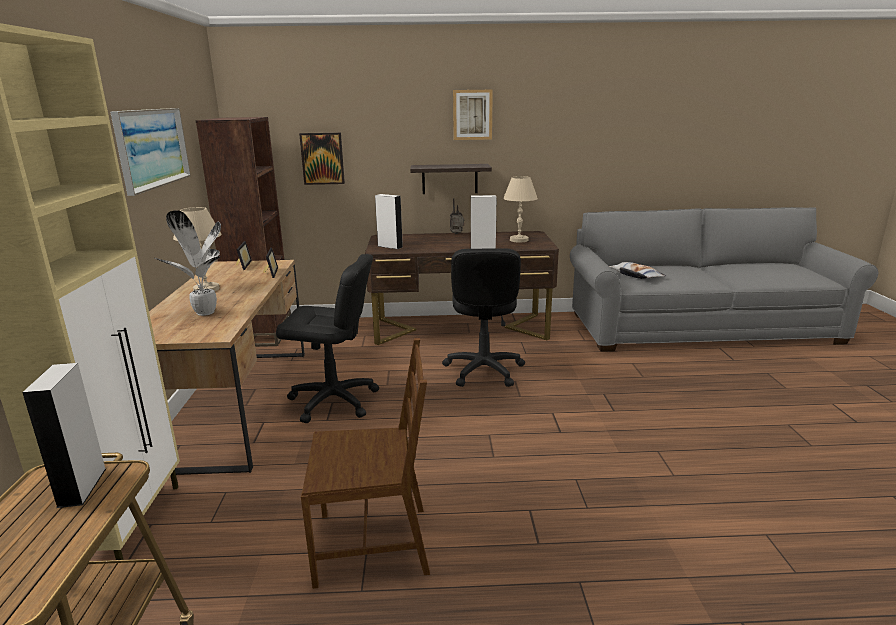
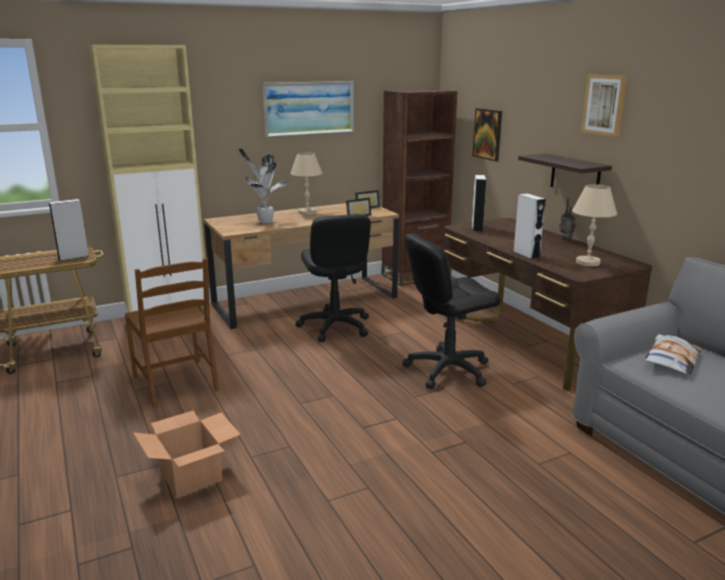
camera: 65 degrees right, 0 degrees up
none -> cardboard box [133,410,241,498]

